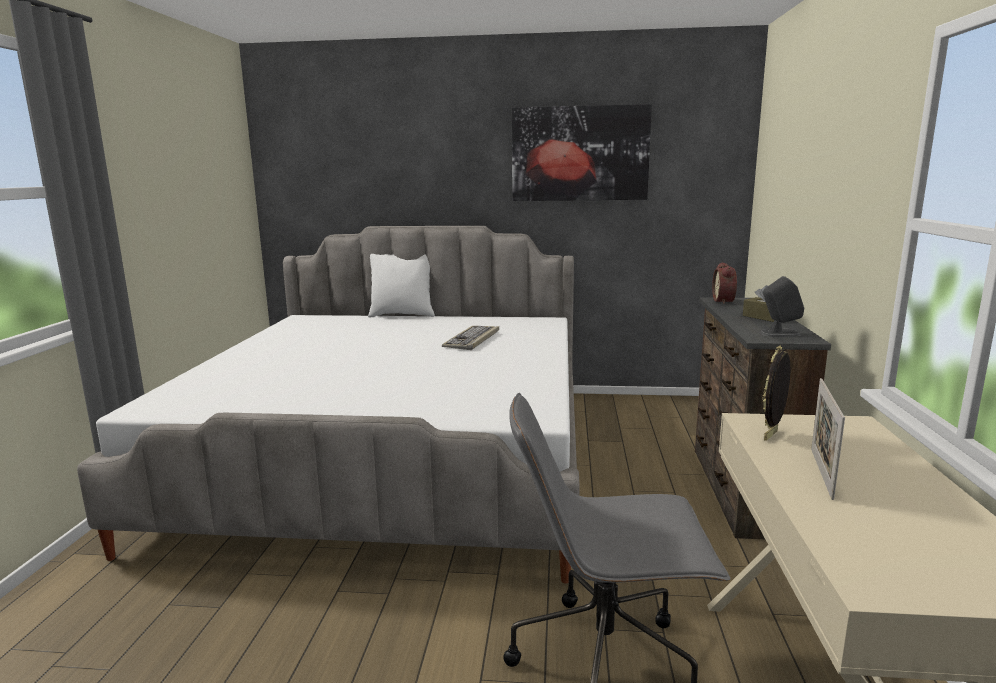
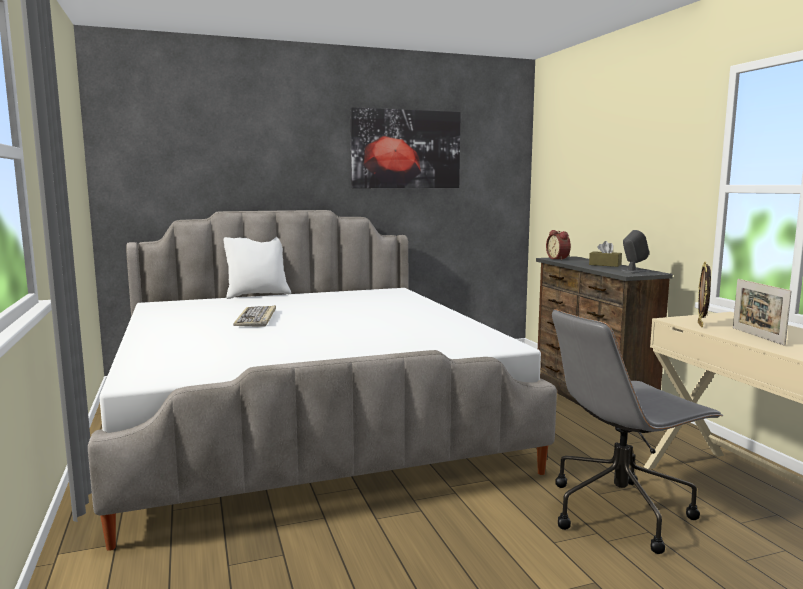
camera: 25 degrees left, 5 degrees down
keyboard [442,326,499,350] -> keyboard moved to [233,305,276,327]

